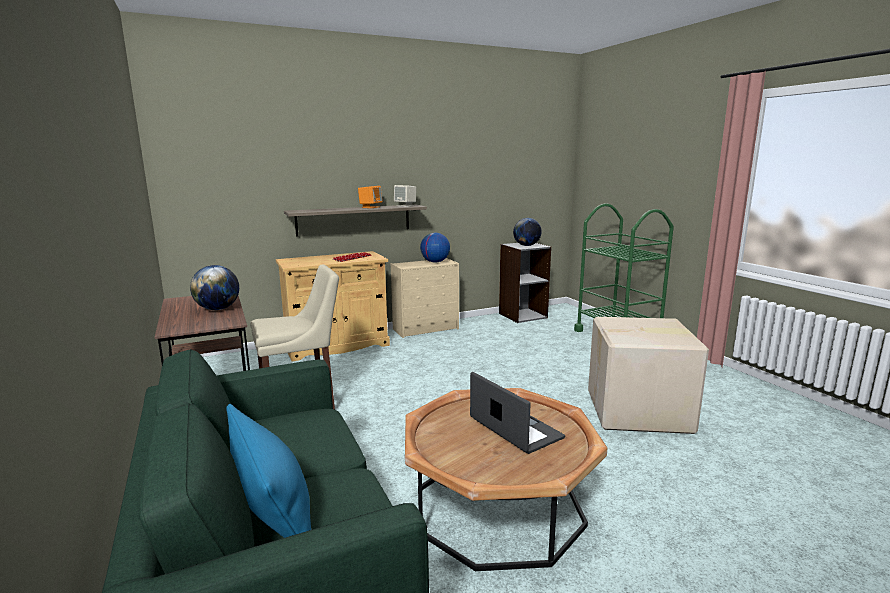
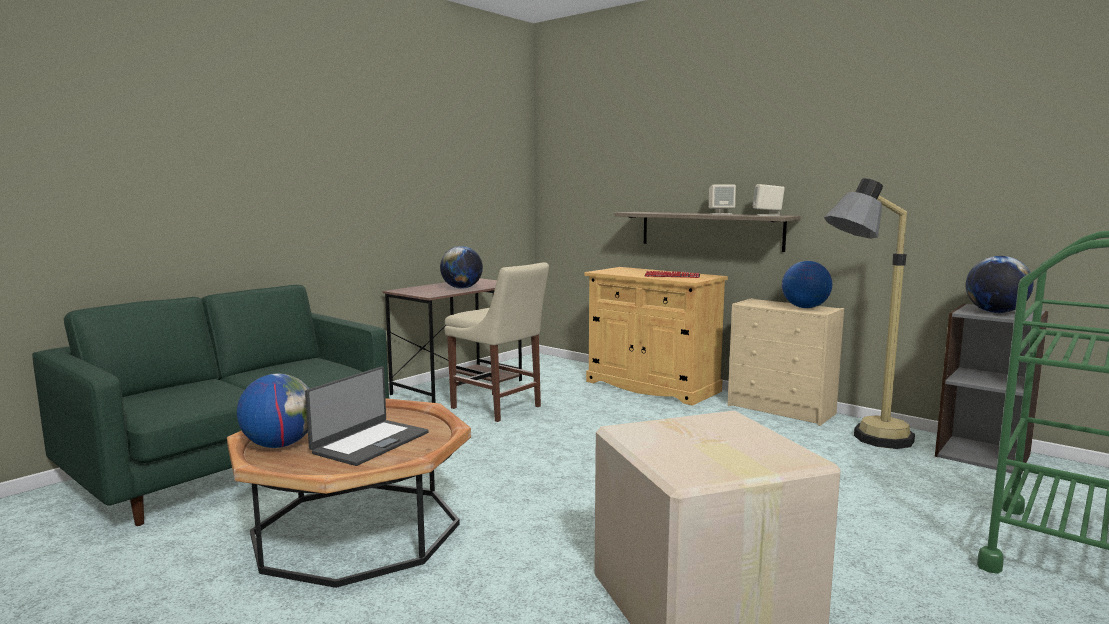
camera: 65 degrees right, 5 degrees down
blue pillow [226,404,311,538] -> none
orange speaker [358,186,382,208] -> beige speaker [709,184,736,215]
none -> globe [237,374,309,448]
none -> floor lamp [824,178,915,449]

